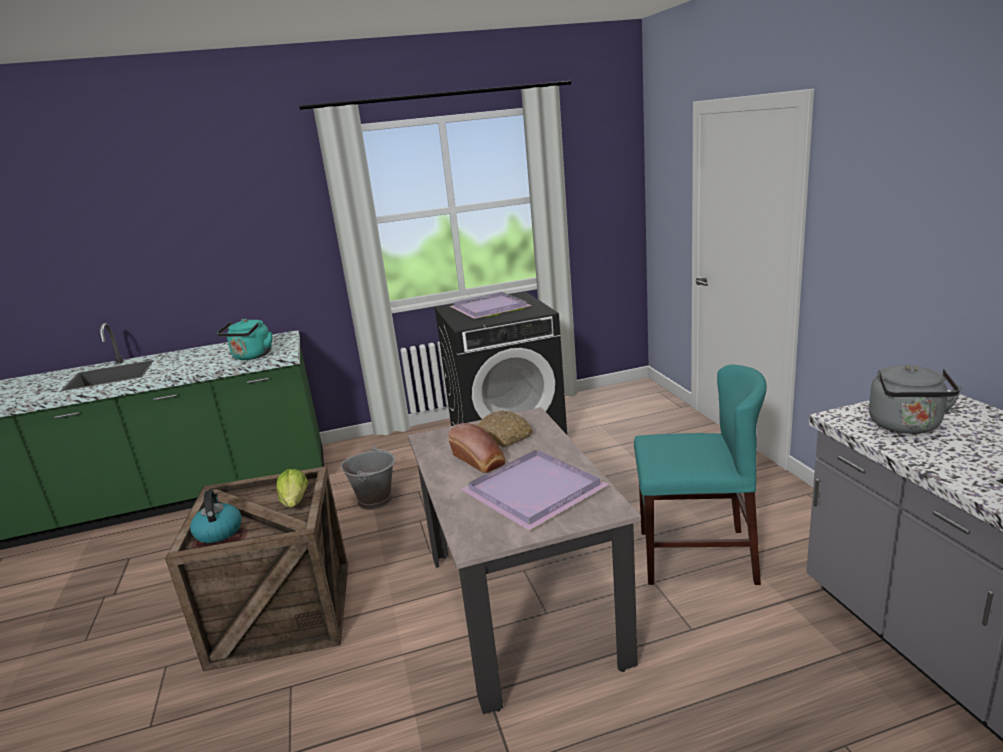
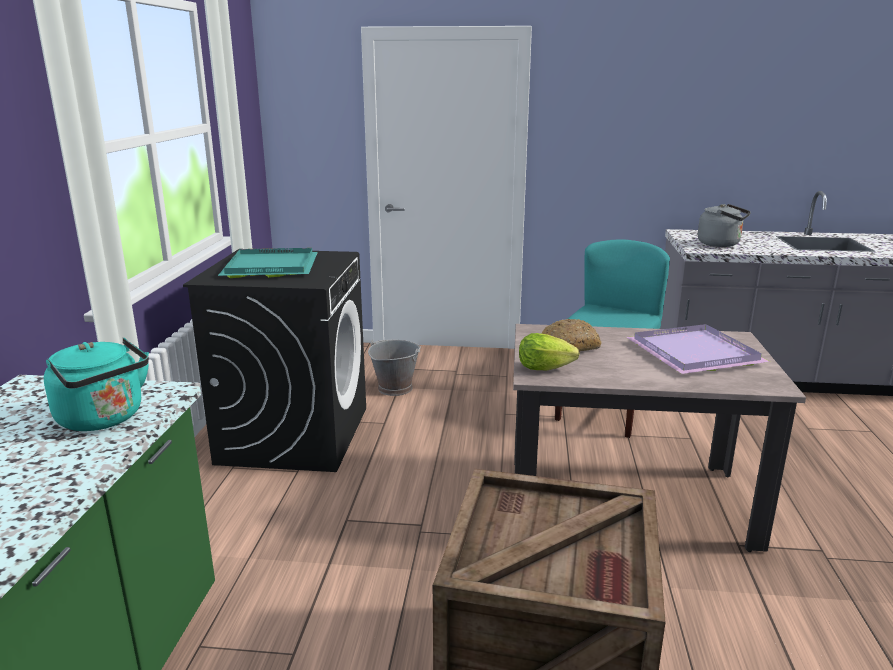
camera: 70 degrees left, 0 degrees up
kettle [190,490,242,543] -> none
lettuce [276,469,308,507] -> lettuce moved to [519,333,579,371]
grey bucket [341,446,395,510] -> grey bucket moved to [368,340,421,396]
bread [448,423,505,473] -> none
purple tray [450,292,532,319] -> turquoise tray [218,248,318,278]

